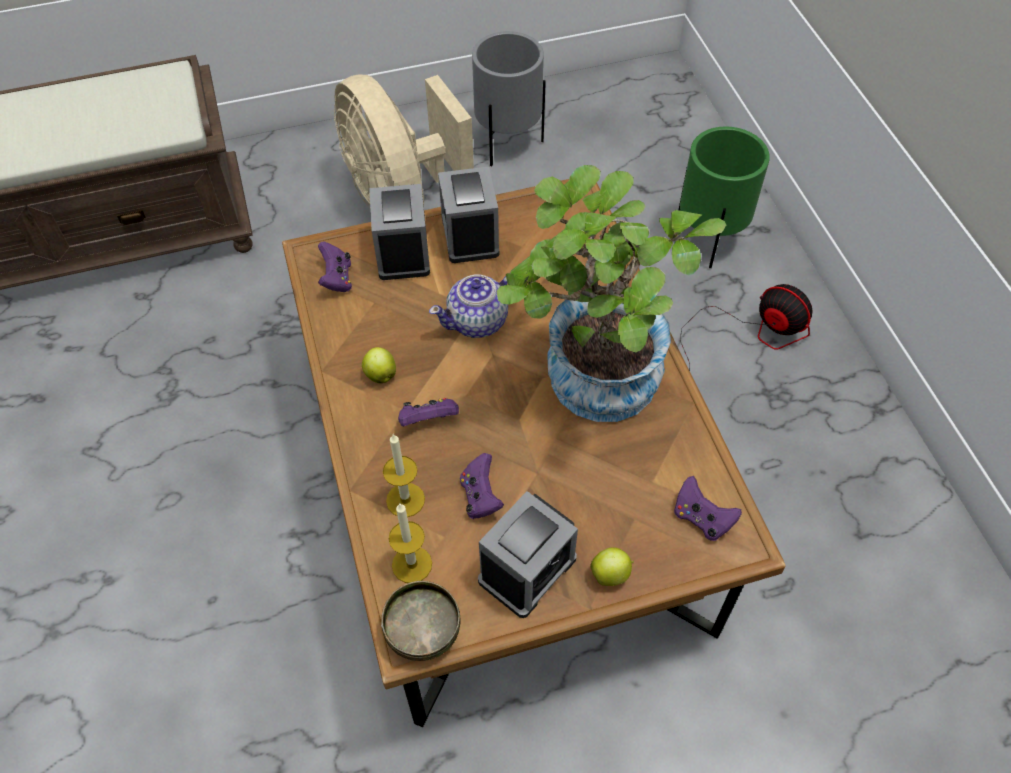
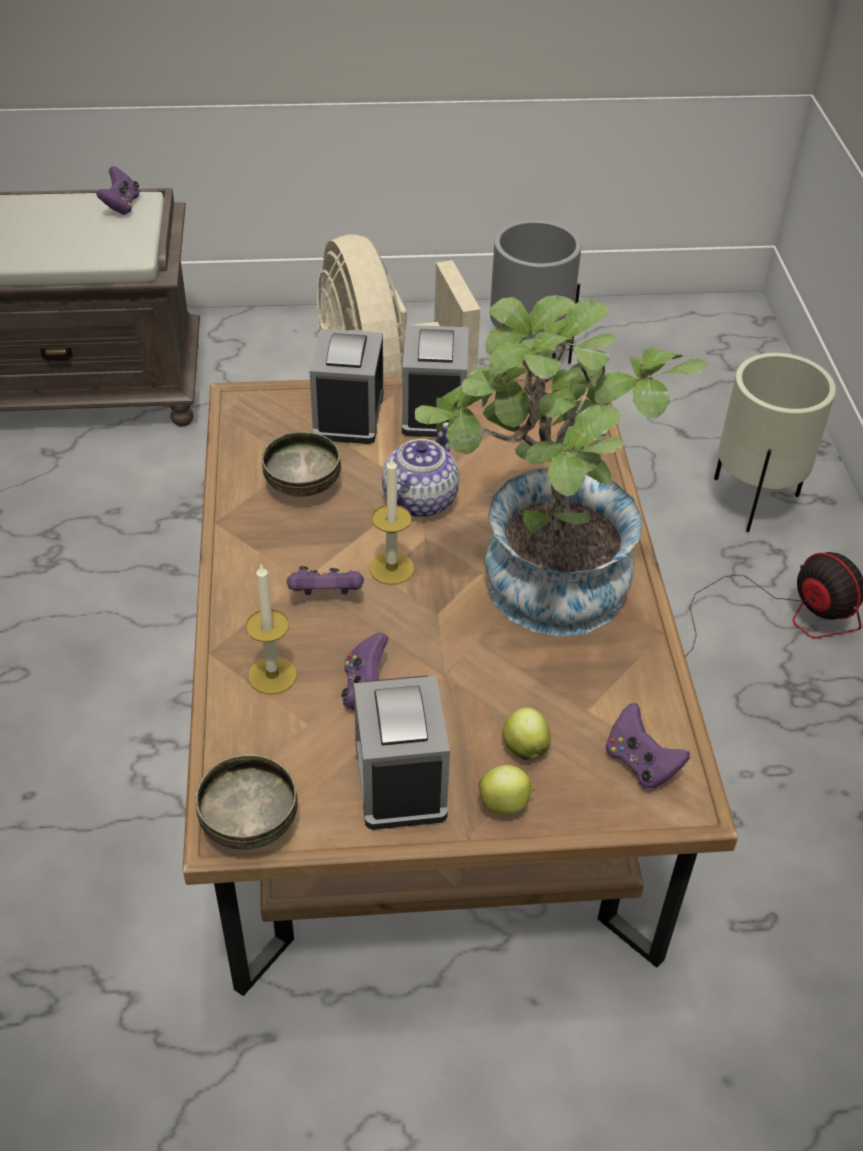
camera: 10 degrees right, 10 degrees down
purple game controller [318,241,352,292] -> purple game controller moved to [96,166,139,215]
apple [362,347,396,383] -> apple moved to [502,707,551,760]
candle [389,503,432,583] -> candle moved to [369,456,414,585]
teapot [429,273,511,338] -> teapot turned 135 degrees clockwise [382,422,459,518]
alarm clock [478,491,578,618] -> alarm clock turned 120 degrees clockwise [354,676,450,830]
green planter [679,127,770,268] -> beige planter [714,353,836,532]
none -> bowl [262,431,341,497]

